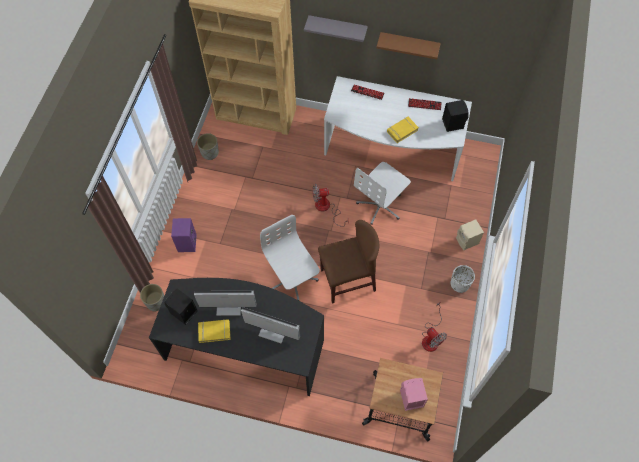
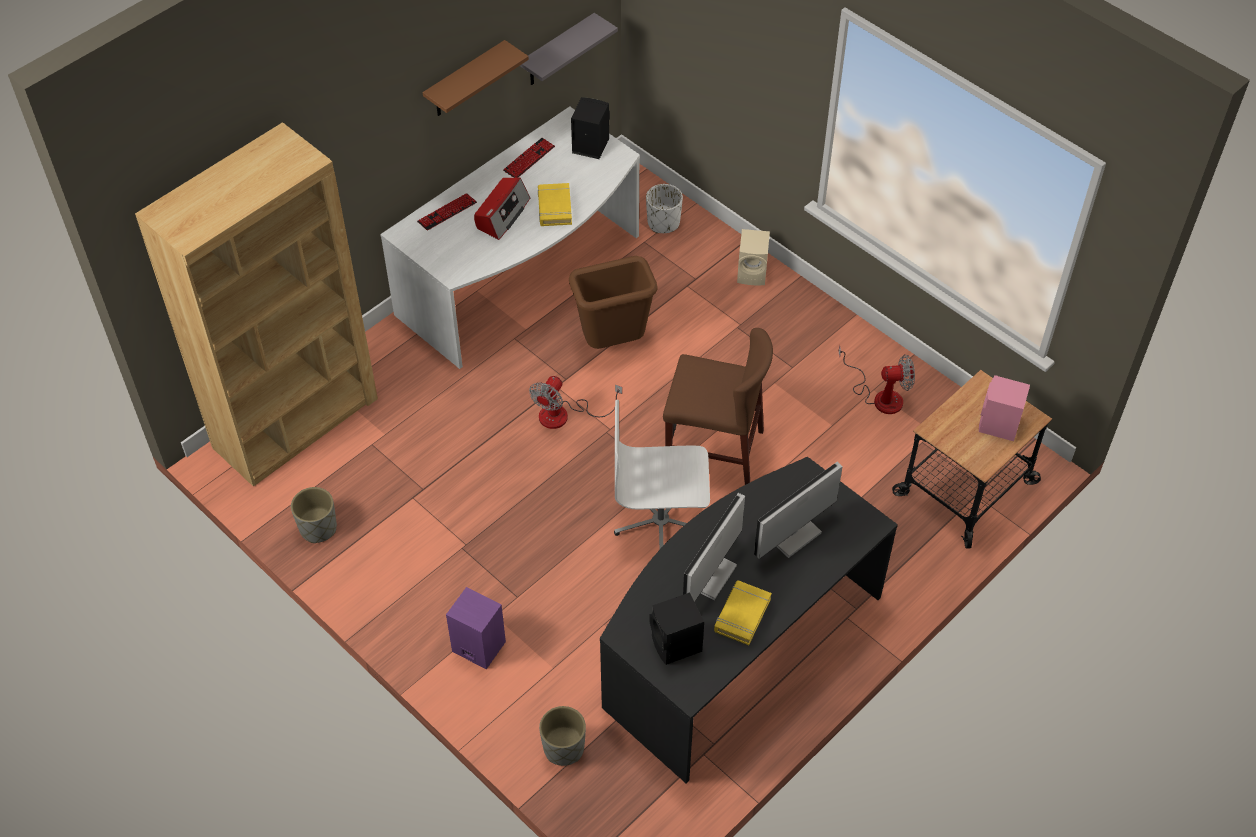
camera: 60 degrees left, 10 degrees down
grey shelf [304,15,368,42] -> grey shelf moved to [520,13,618,85]
brown chair [318,220,379,304] -> brown chair turned 90 degrees clockwise [663,328,773,485]
white office chair [354,162,411,225] -> brown trash can [569,256,658,349]
white planter [451,265,475,293] -> white planter moved to [646,184,683,233]
none -> radio [474,178,530,240]

